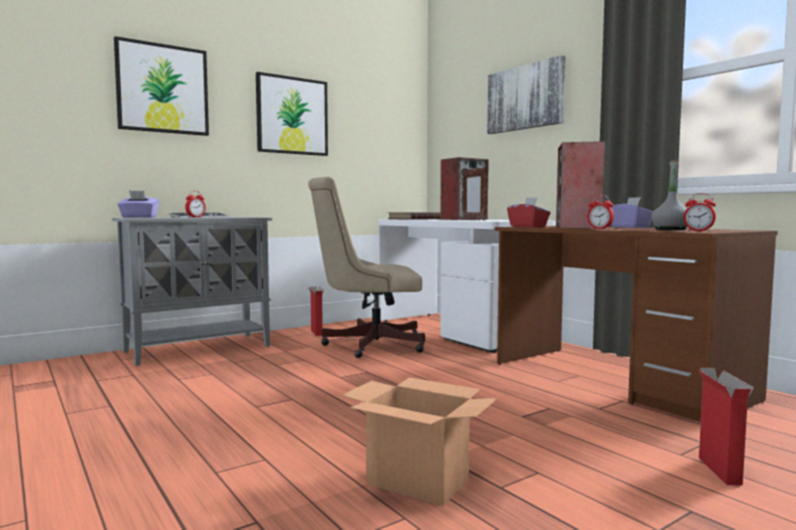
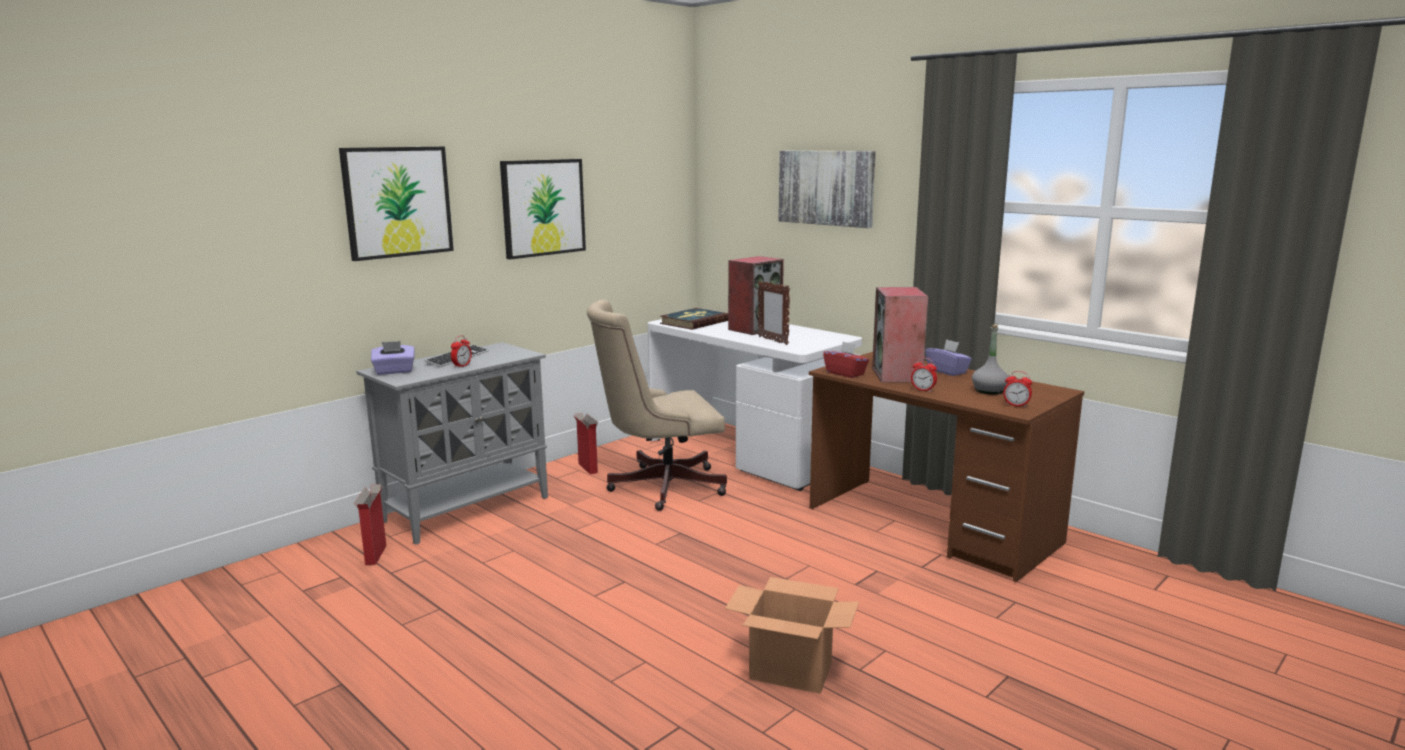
camera: 10 degrees left, 10 degrees up
cardboard box [698,368,754,485] -> cardboard box moved to [354,484,386,565]

